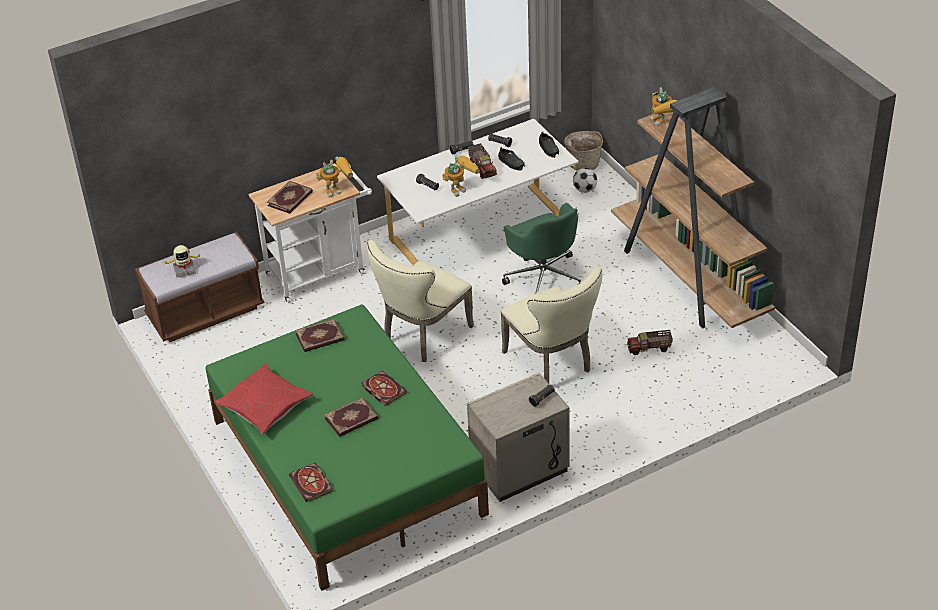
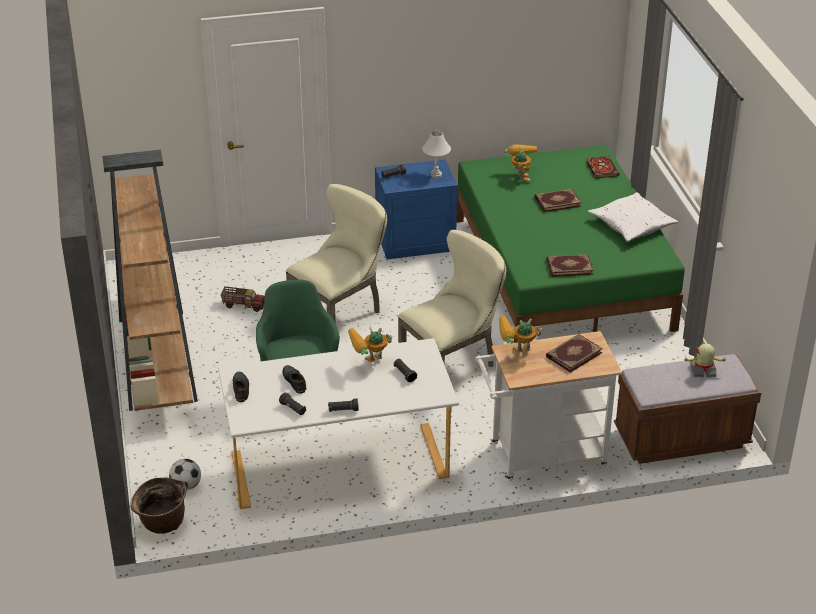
camera: 165 degrees left, 5 degrees down
red pillow [215,364,313,434] -> white pillow [588,192,678,242]
book [362,370,407,406] -> none
beige nightstand [467,373,569,502] -> blue nightstand [375,159,457,260]
toy truck [468,143,497,179] -> none
beige chair [501,268,602,383] -> beige chair turned 60 degrees clockwise [286,184,387,324]
toy robot [650,87,677,126] -> toy robot moved to [504,144,537,183]
none -> white table lamp [422,131,451,178]

